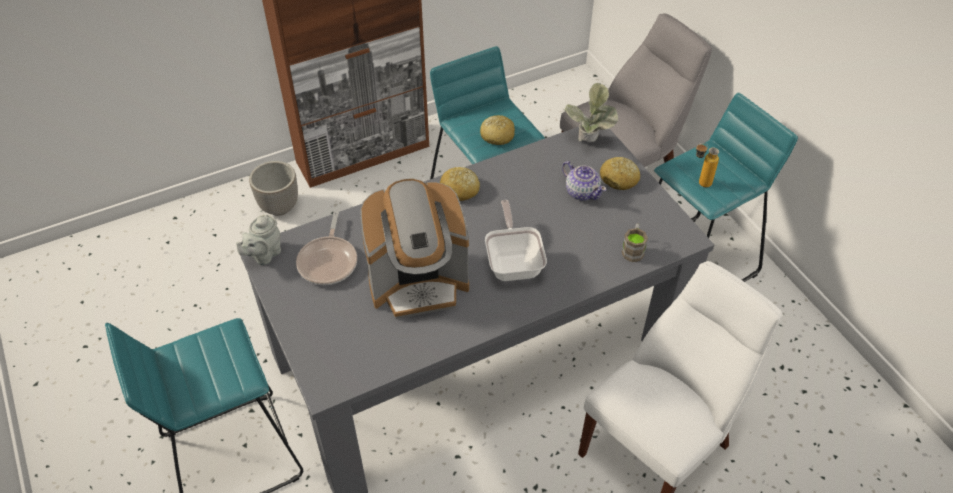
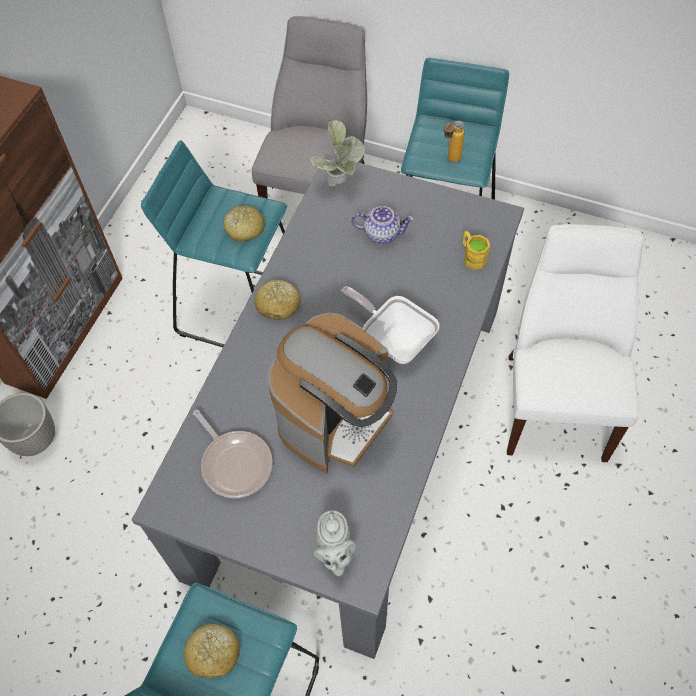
camera: 40 degrees left, 10 degrees up
grey teapot [236,214,281,265] -> grey teapot moved to [314,510,356,576]
bread [600,157,640,190] -> bread moved to [184,624,240,679]
brown mug [622,223,648,262] -> yellow mug [463,231,490,270]

